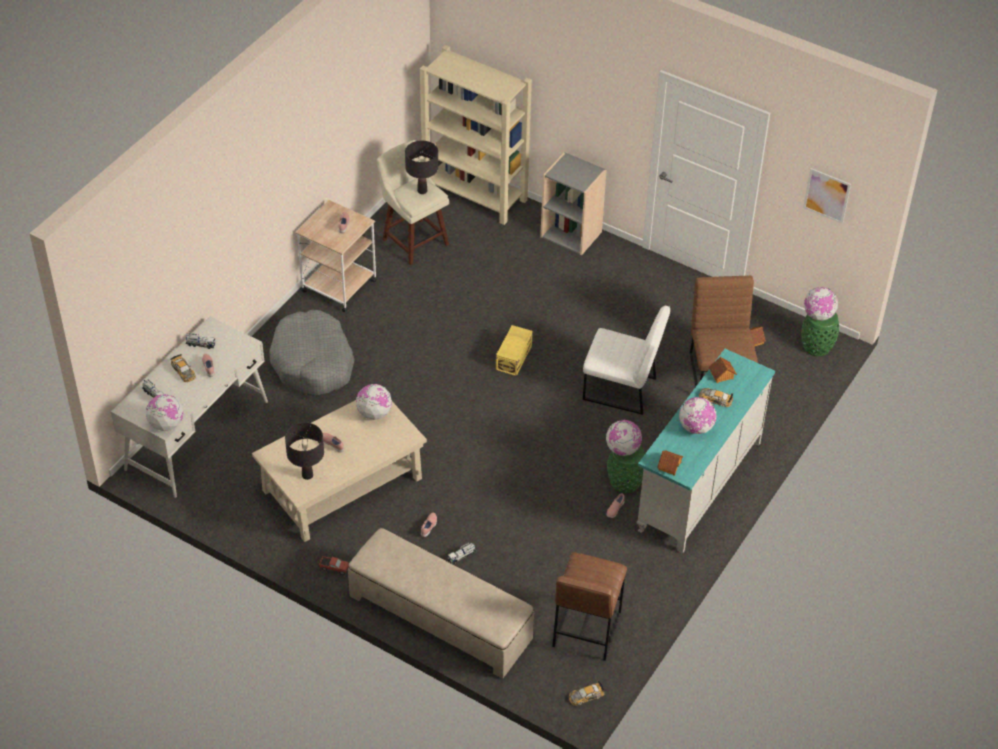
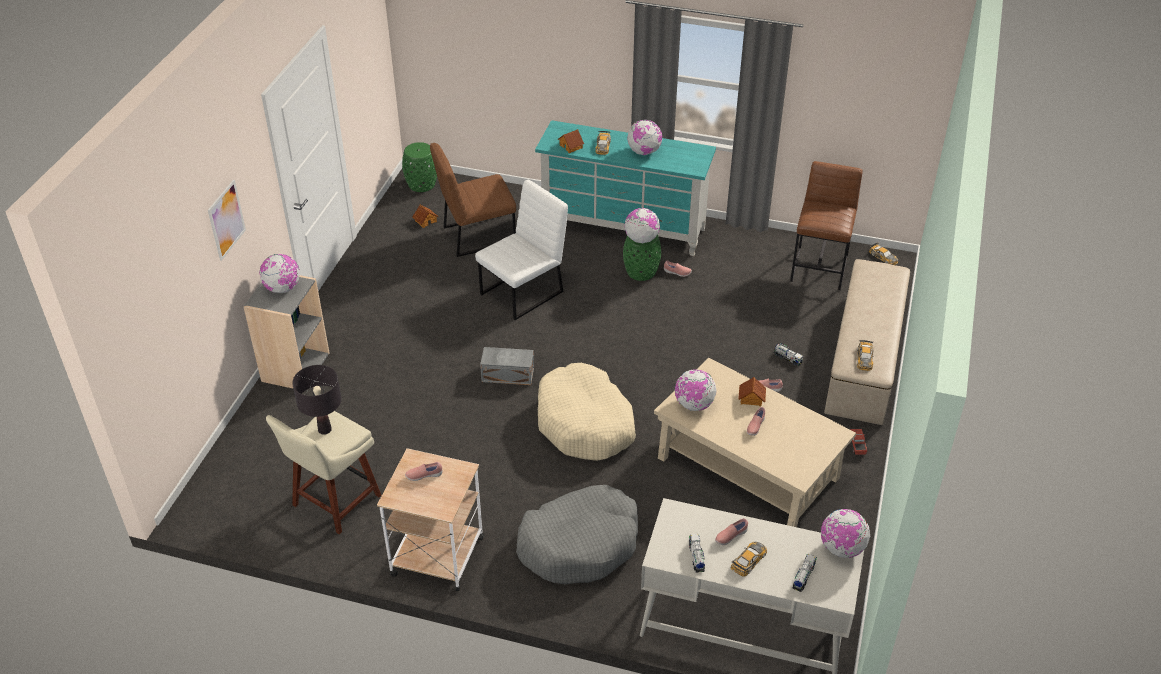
camera: 105 degrees left, 5 degrees down
black table lamp [285,423,324,480] -> none
beige bookcase [420,45,532,225] -> none
yellow storage box [496,325,533,376] -> grey storage box [480,347,534,385]
brown chair [552,553,627,661] -> brown chair turned 75 degrees counterclockwise [790,161,863,290]
white chair [583,305,670,415] -> white chair turned 45 degrees clockwise [475,179,568,320]
toy house [657,451,683,475] -> toy house moved to [738,377,766,406]
picture [803,168,851,224] -> picture moved to [208,180,246,261]
globe [804,287,838,321] -> globe moved to [259,254,300,293]
none -> beige dog bed [538,363,636,461]
none -> toy car [857,340,874,371]

